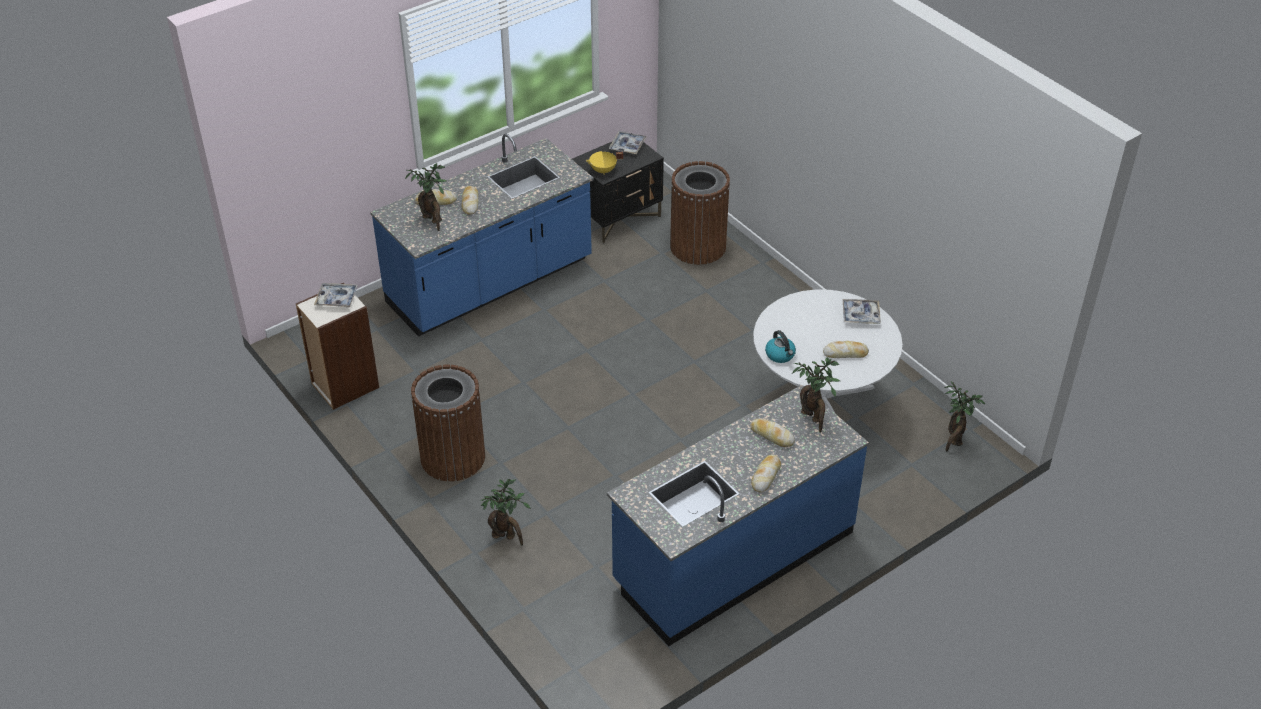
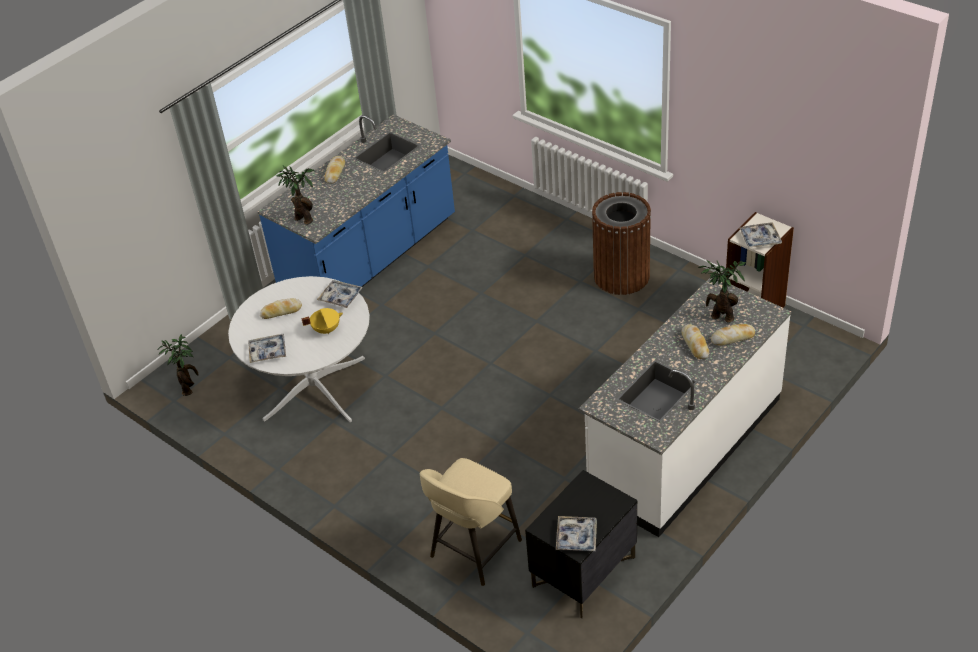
camera: 170 degrees right, 0 degrees up
blue counter [370,134,594,337] -> white counter [579,278,791,537]
potted plant [480,479,531,546] -> none
yellow cooking pot [586,151,623,175] -> yellow cooking pot moved to [301,308,343,334]
brown trash can [670,161,730,265] -> beige stool [420,458,522,586]
bread [750,418,795,447] -> none
kettle [765,330,796,363] -> tray [317,280,363,308]

